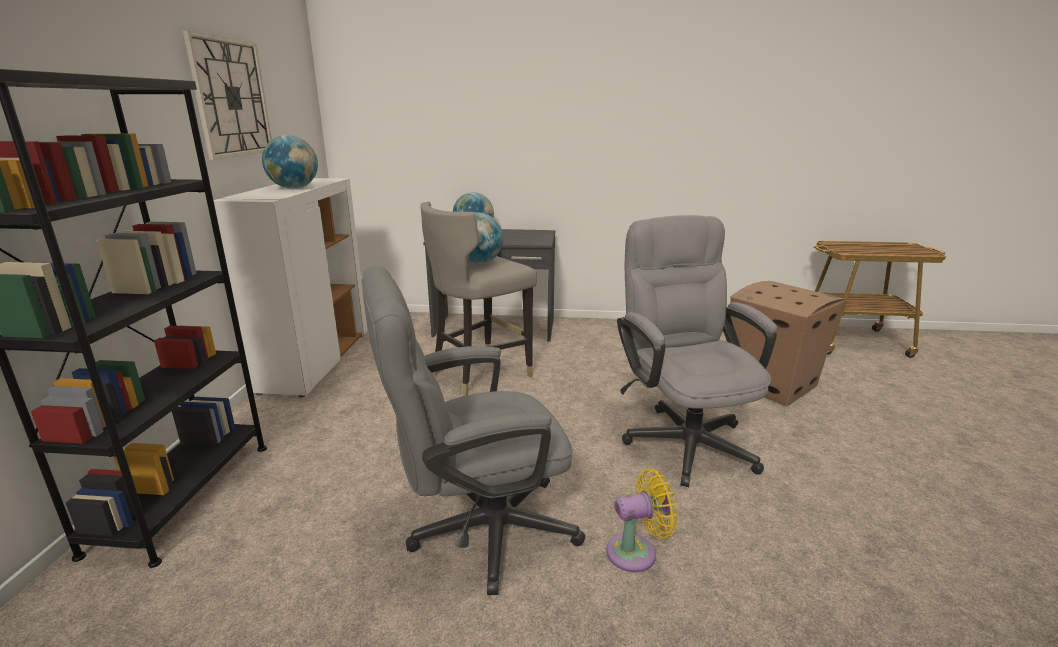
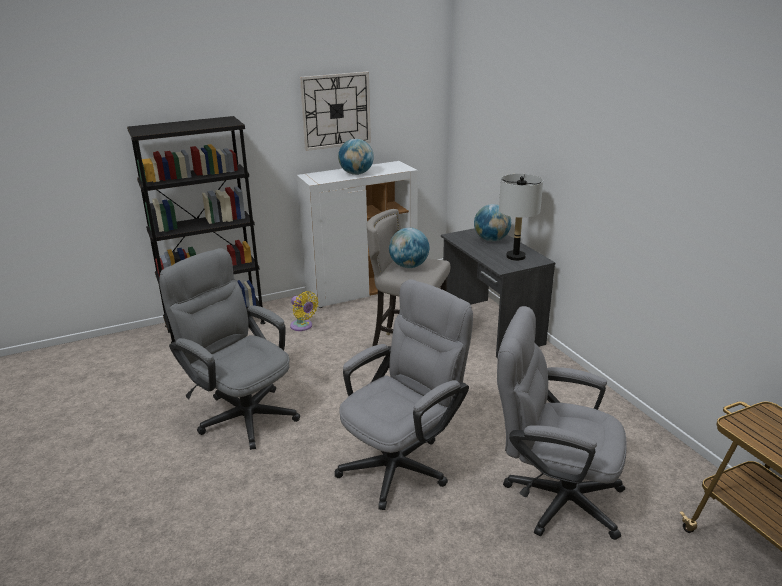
camera: 60 degrees right, 5 degrees up
yellow fan [607,468,678,572] -> yellow fan moved to [290,291,318,331]
cardboard box [730,281,845,407] -> grey office chair [497,306,627,540]
none -> grey table lamp [499,174,543,261]

